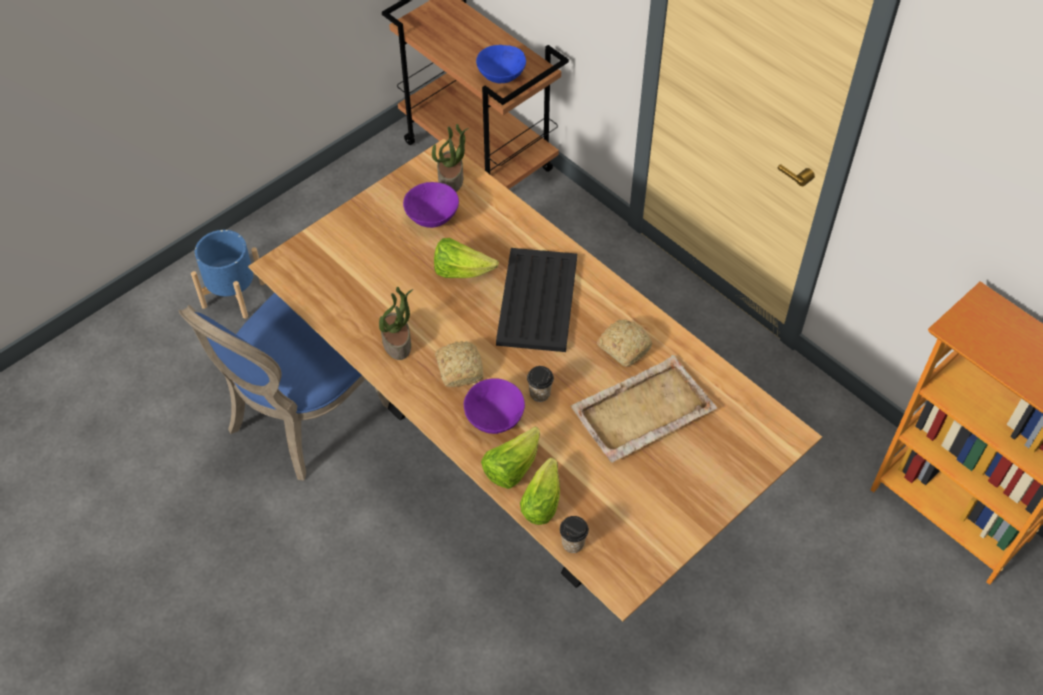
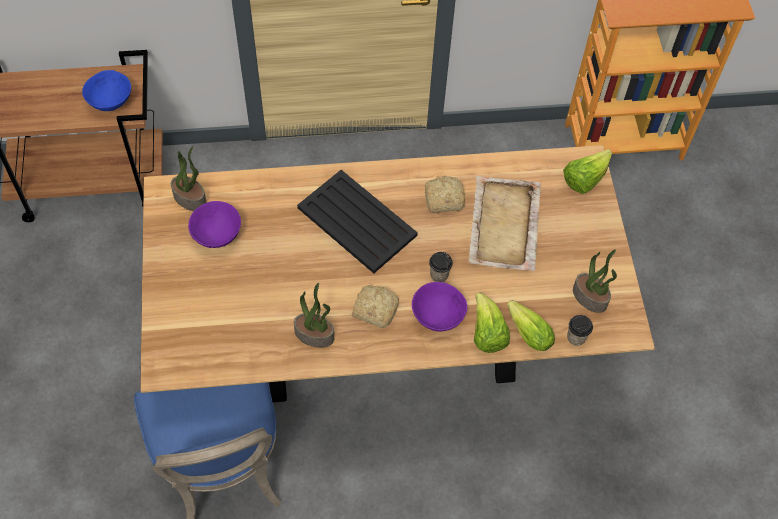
camera: 55 degrees left, 5 degrees up
blue planter [191,230,265,319] -> none
lettuce [434,238,499,278] -> lettuce moved to [563,149,612,194]
none -> potted plant [573,249,617,313]

